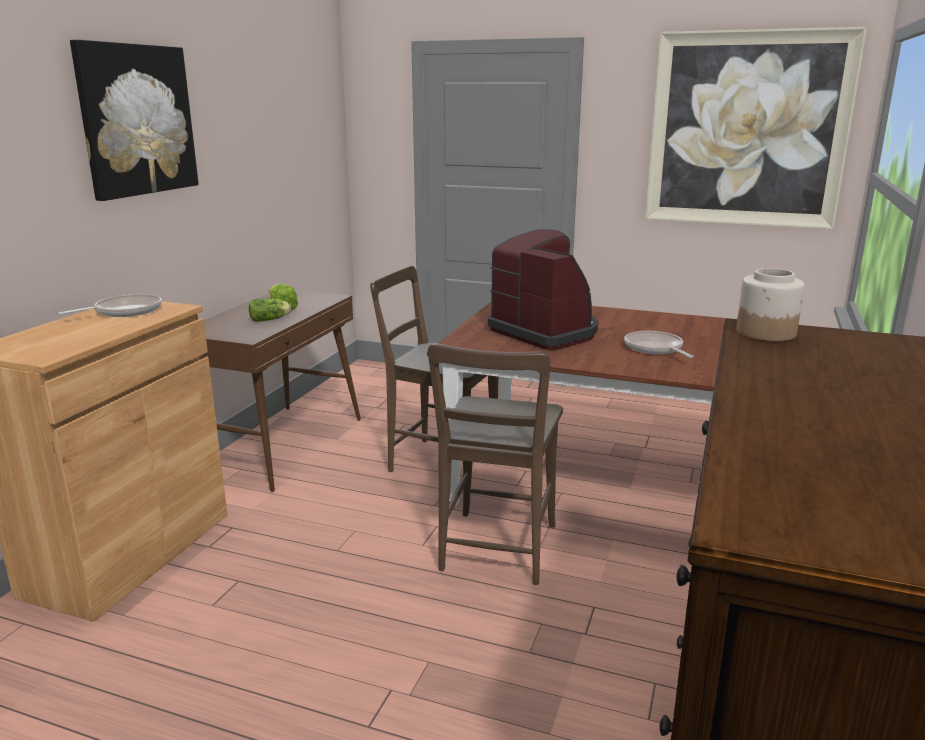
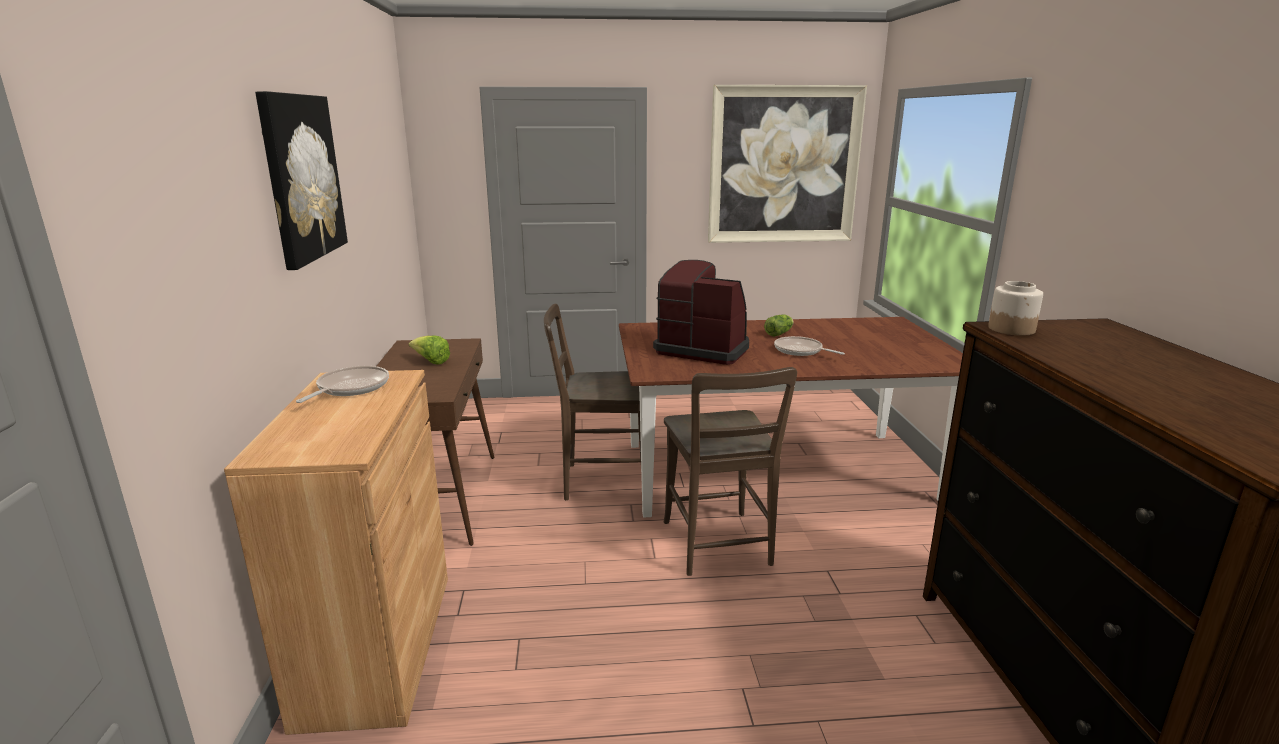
camera: 25 degrees left, 0 degrees up
lettuce [249,298,291,322] -> lettuce moved to [764,315,794,337]

